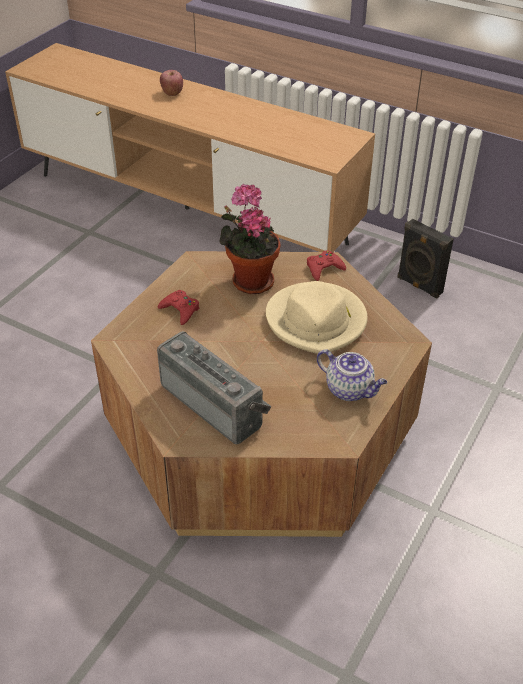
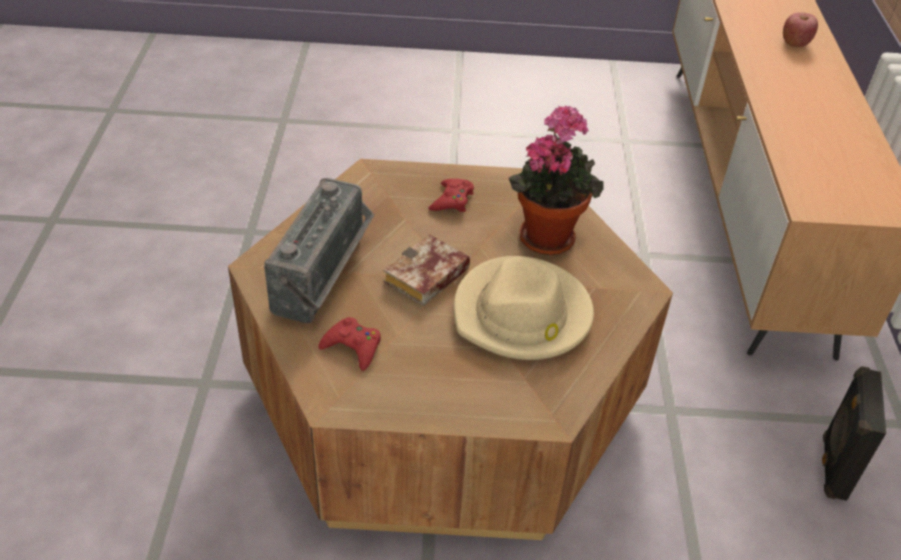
camera: 60 degrees right, 0 degrees up
red game controller [307,250,346,281] -> red game controller moved to [319,317,381,371]
teapot [317,349,387,401] -> none
none -> book [384,234,470,306]

